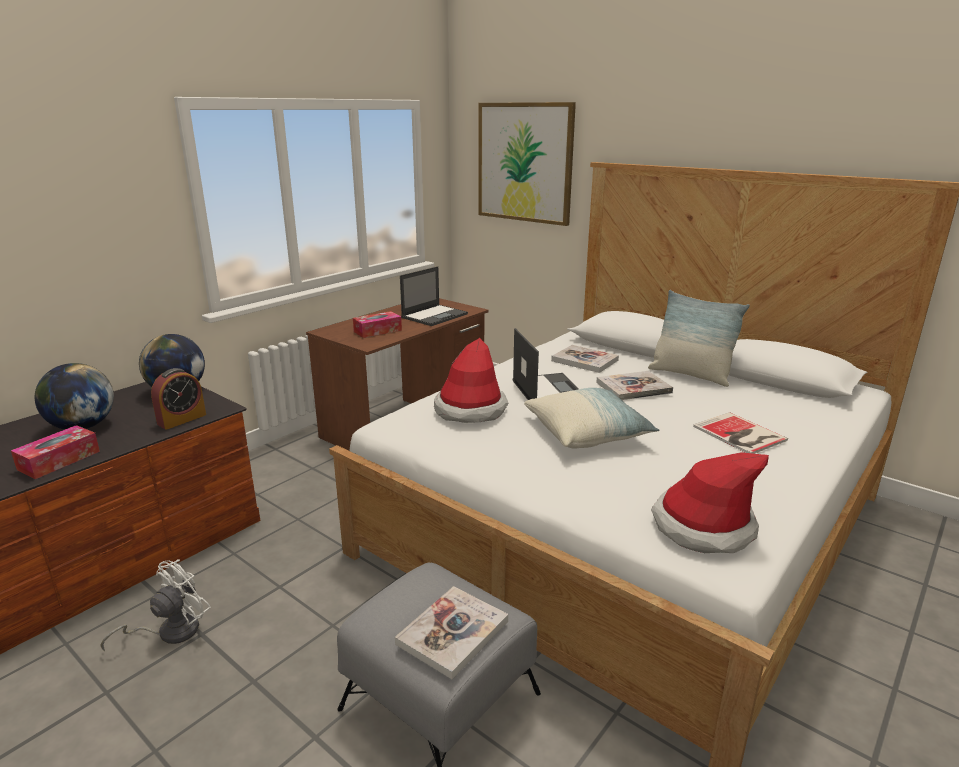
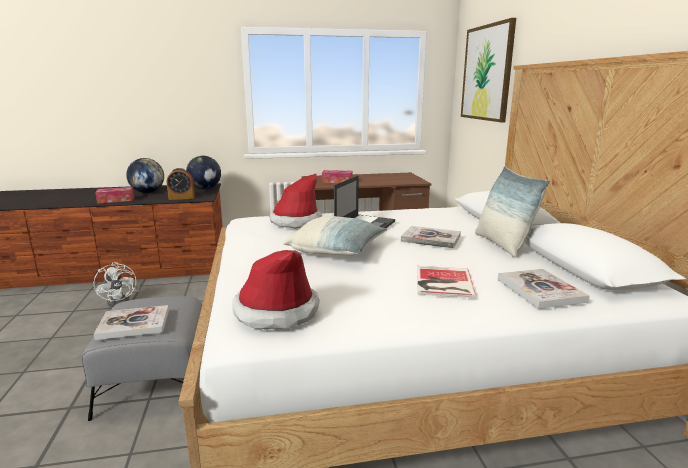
camera: 40 degrees right, 5 degrees down
white fan [100,559,211,651] -> white fan turned 75 degrees clockwise [94,262,140,307]
laptop [400,266,468,326] -> none
book [551,345,619,373] -> book moved to [497,269,589,309]

